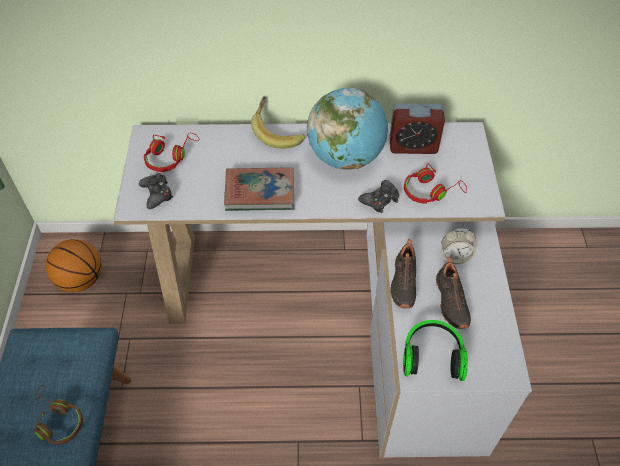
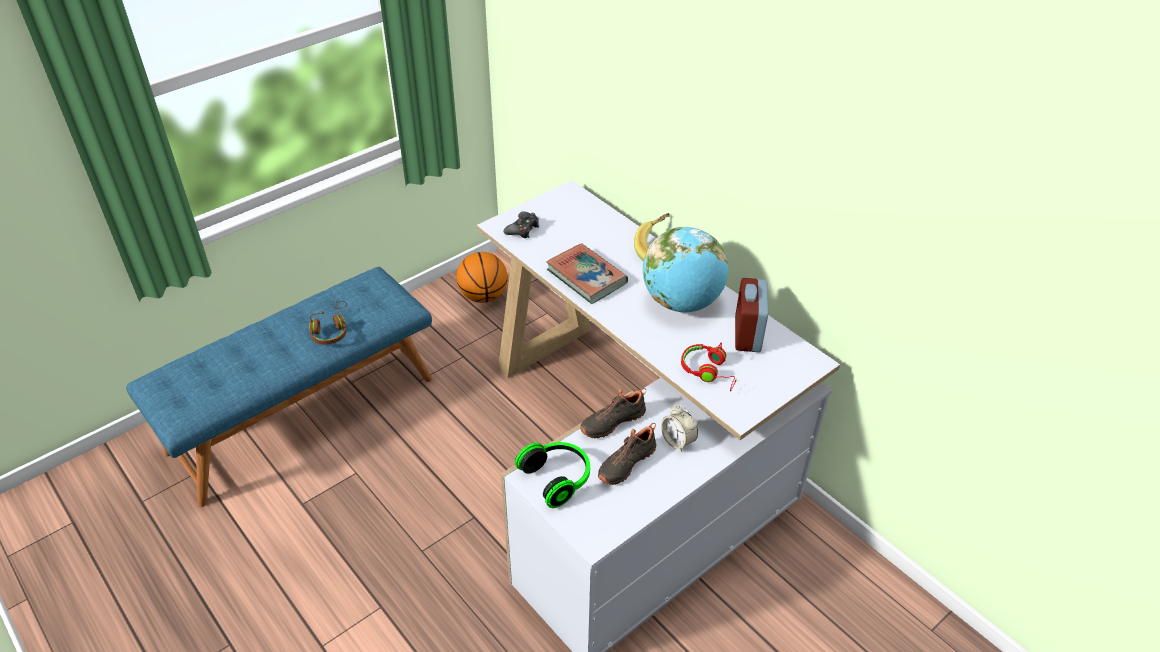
camera: 50 degrees right, 10 degrees down
red headphones [144,133,199,172] -> none
black game controller [358,180,399,213] -> none
alarm clock [389,103,445,154] -> alarm clock turned 45 degrees clockwise [735,278,768,352]

